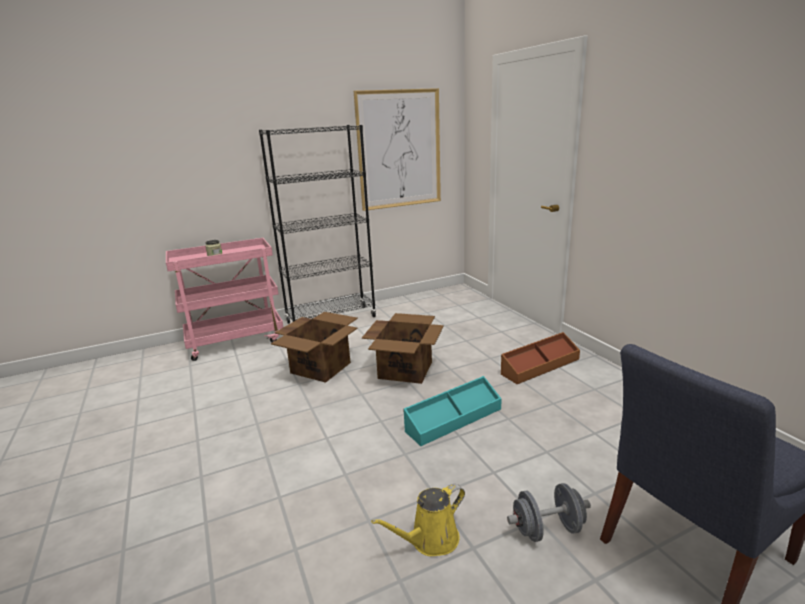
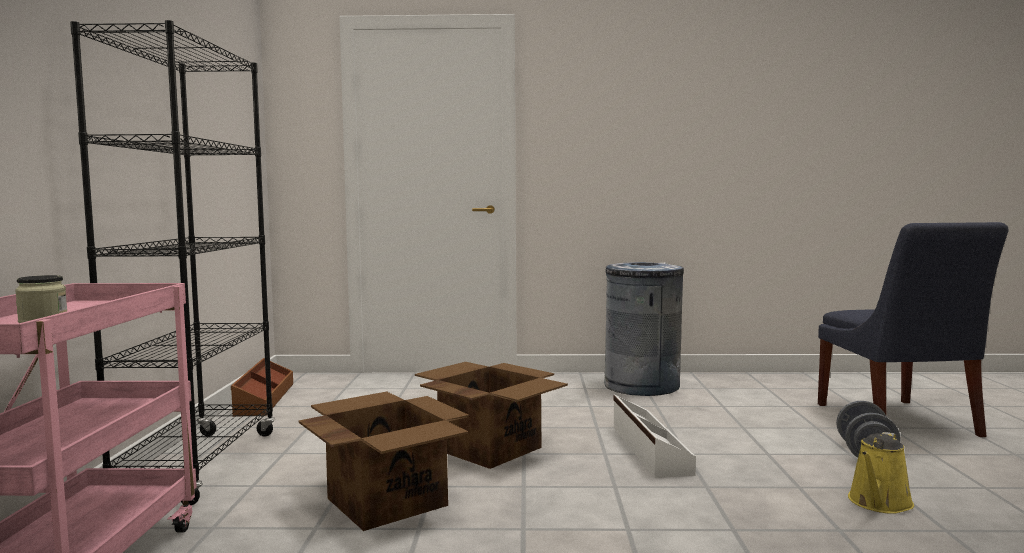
camera: 65 degrees left, 15 degrees down
picture [354,88,441,211] -> none
yellow watering can [371,484,465,556] -> yellow watering can turned 45 degrees clockwise [848,432,914,514]
turquoise storage box [403,376,502,446] -> white storage box [613,395,696,478]
brown storage box [501,332,580,384] -> brown storage box moved to [231,358,293,417]
none -> grey trash can [604,262,684,396]

